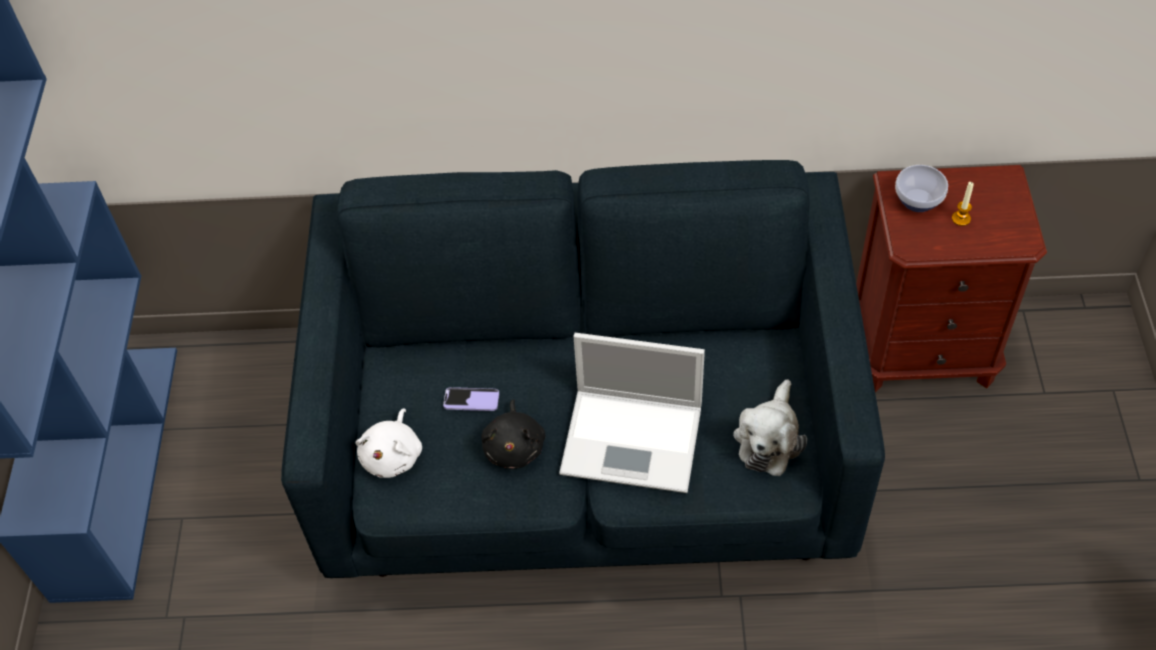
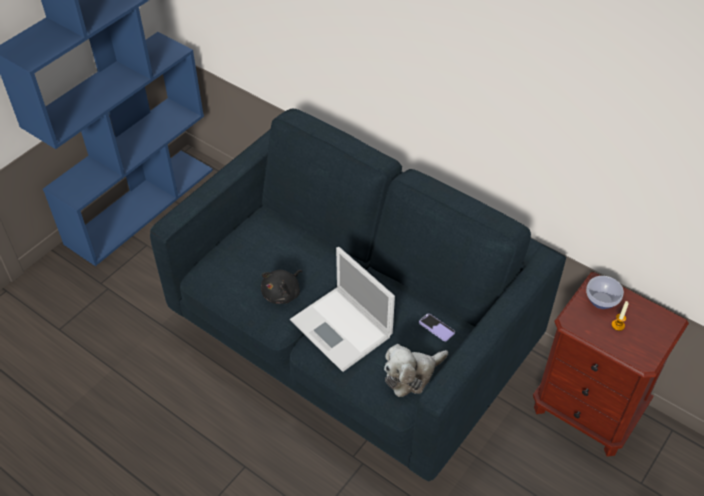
camera: 35 degrees right, 5 degrees down
white plush toy [355,408,422,478] -> none
phone [443,387,499,411] -> phone moved to [419,313,455,341]

